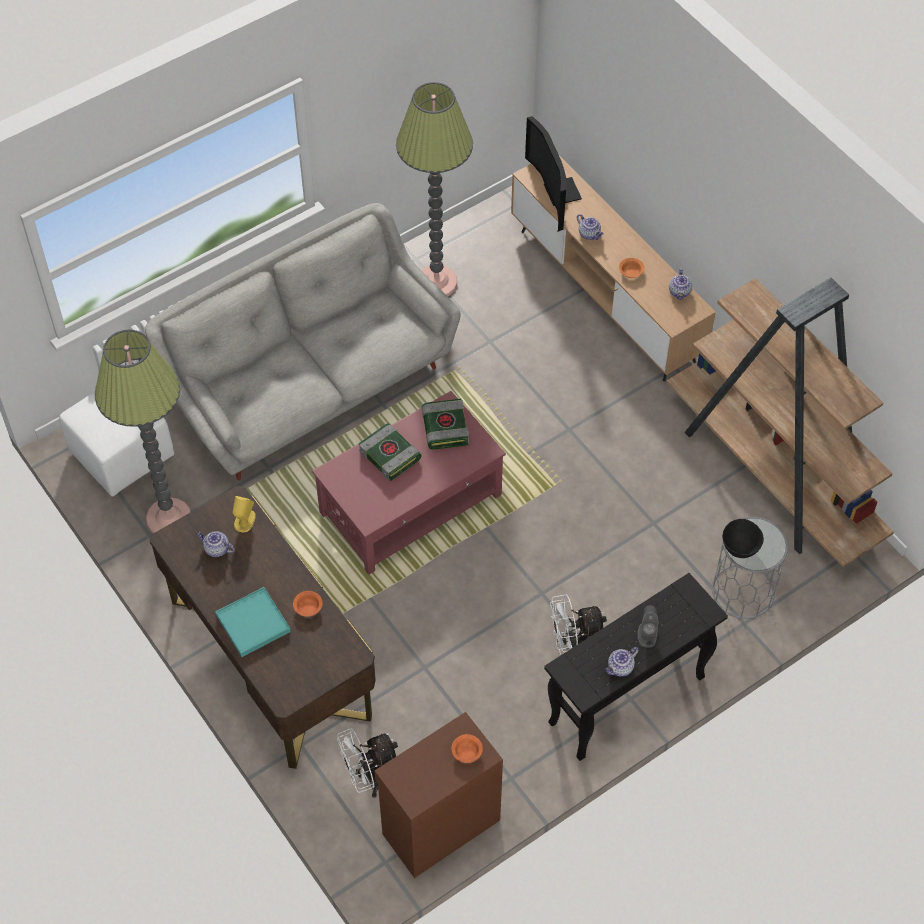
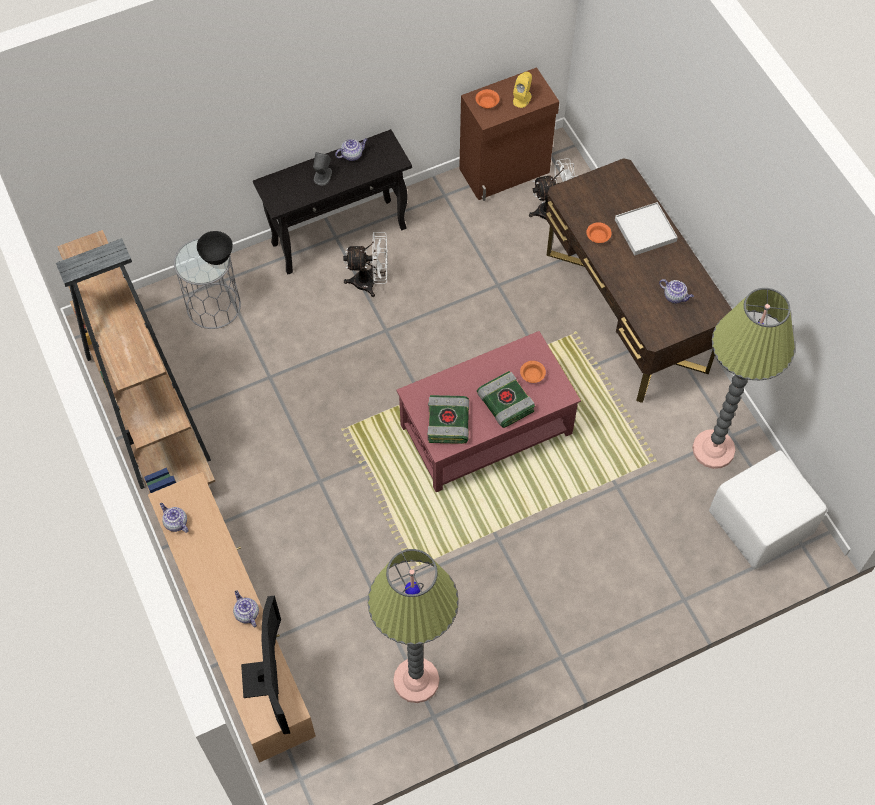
camera: 170 degrees left, 5 degrees up
grey sofa [145,203,461,480] -> none
turquoise tray [215,587,291,657] -> white tray [615,202,678,256]
yellow speaker [232,496,256,532] -> yellow speaker moved to [513,72,532,108]
orange bowl [619,258,645,278] -> orange bowl moved to [520,361,546,383]
teapot [669,269,692,300] -> teapot turned 60 degrees counterclockwise [160,503,189,533]

